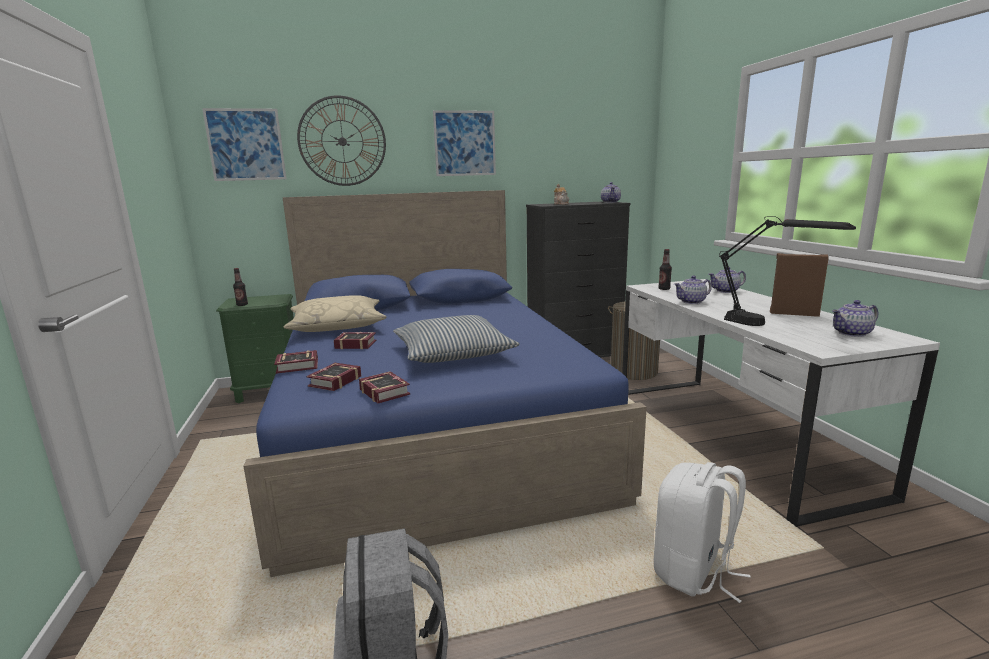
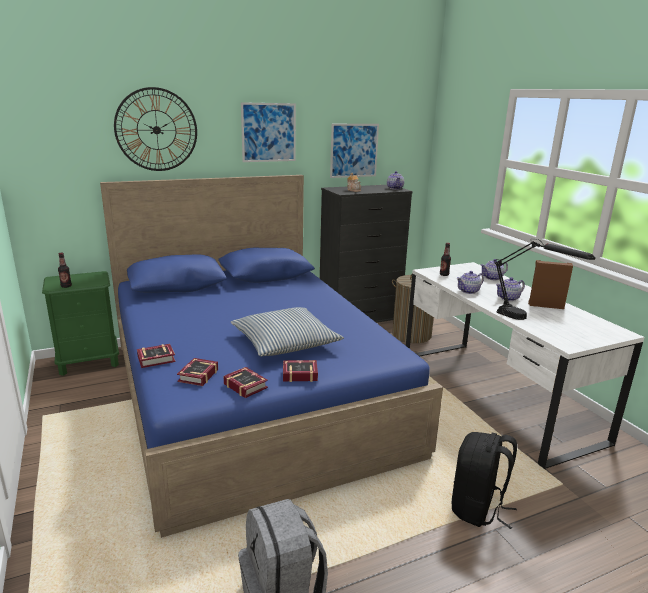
camera: 10 degrees left, 5 degrees up
picture [202,108,286,181] -> picture moved to [330,124,379,178]
beige pillow [283,295,387,332] -> none
book [334,332,377,349] -> book moved to [283,360,318,382]
white backpack [654,462,750,603] -> black backpack [452,432,517,529]
teapot [832,300,878,337] -> teapot moved to [496,277,525,301]

